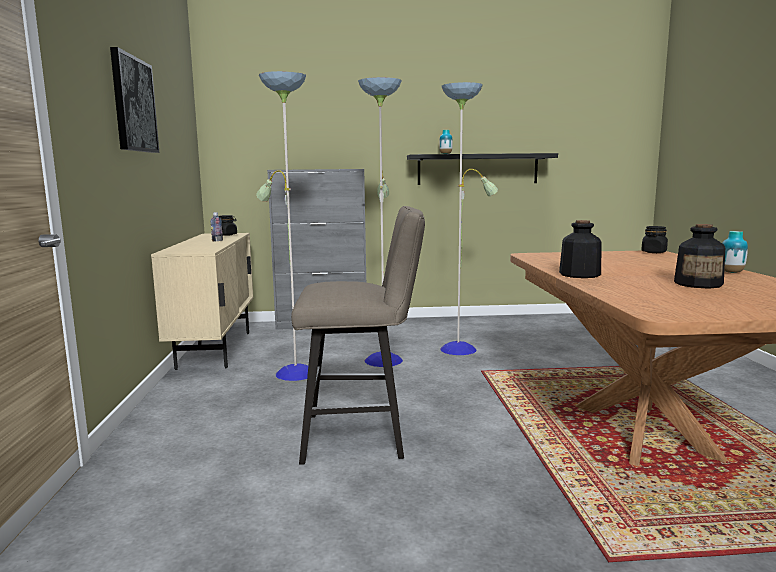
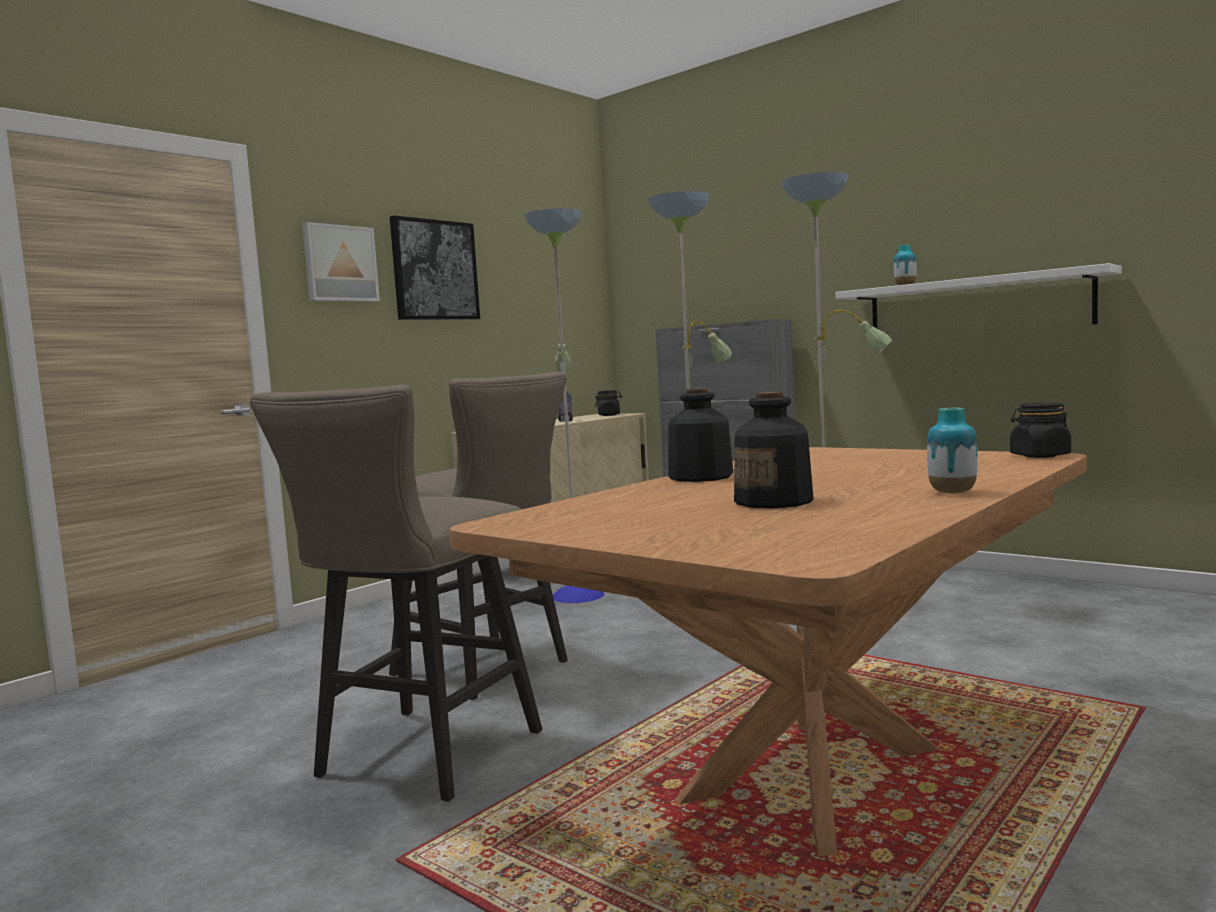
camera: 45 degrees right, 5 degrees down
black shelf [407,153,558,185] -> white shelf [836,263,1122,328]
none -> beige stool [250,385,542,802]
none -> picture [302,222,380,302]

